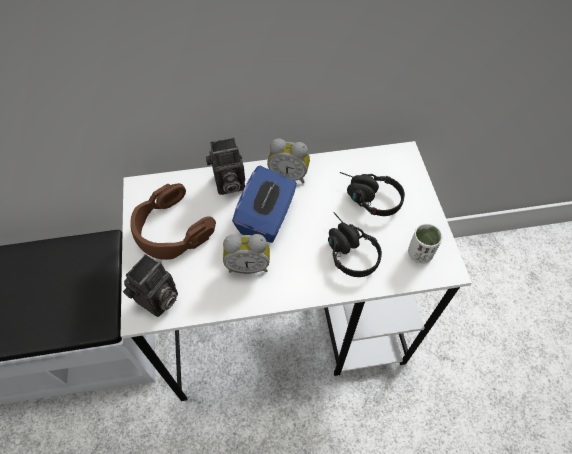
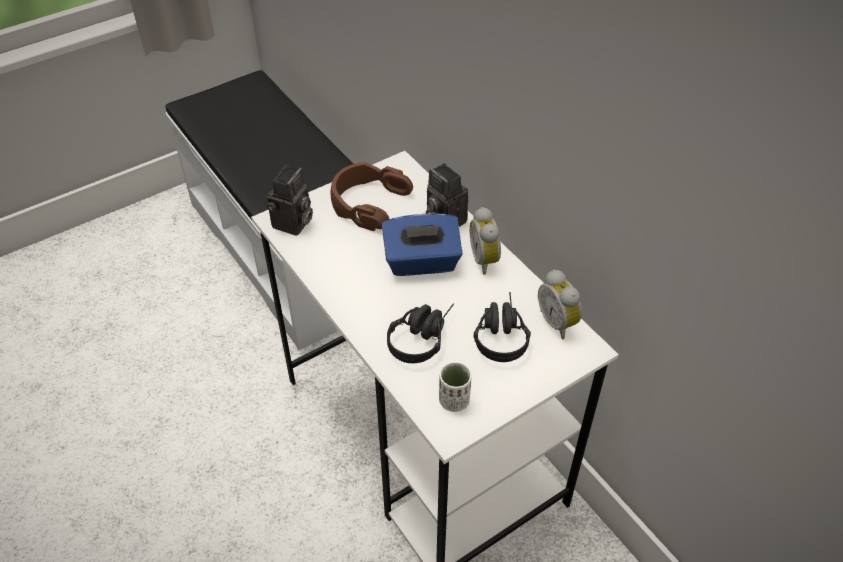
camera: 65 degrees right, 10 degrees down
camera [123,254,178,317] -> camera turned 75 degrees counterclockwise [267,165,313,236]
alarm clock [223,234,270,274] -> alarm clock moved to [538,270,582,339]

